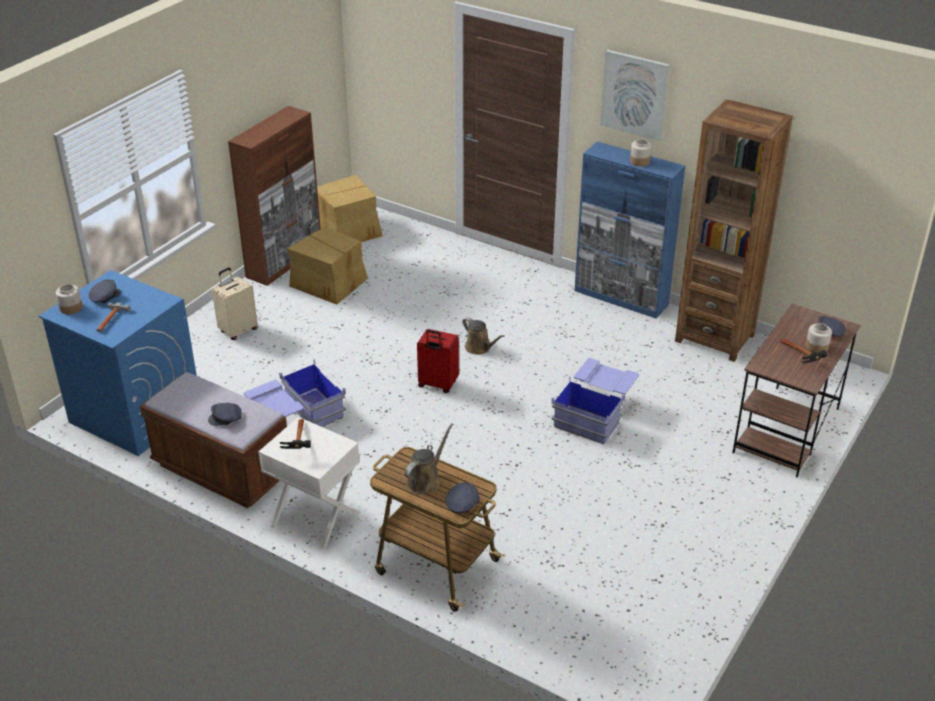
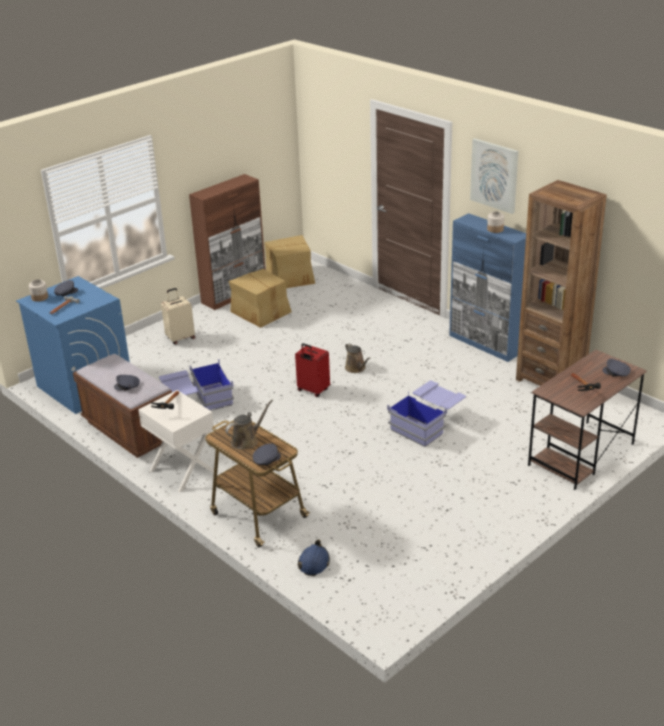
camera: 15 degrees right, 5 degrees down
jar [806,323,832,353] -> none
none -> blue hard hat [298,539,330,576]

